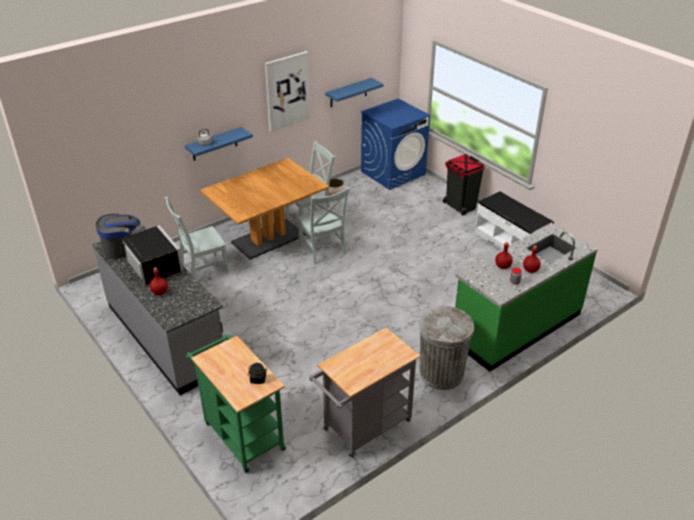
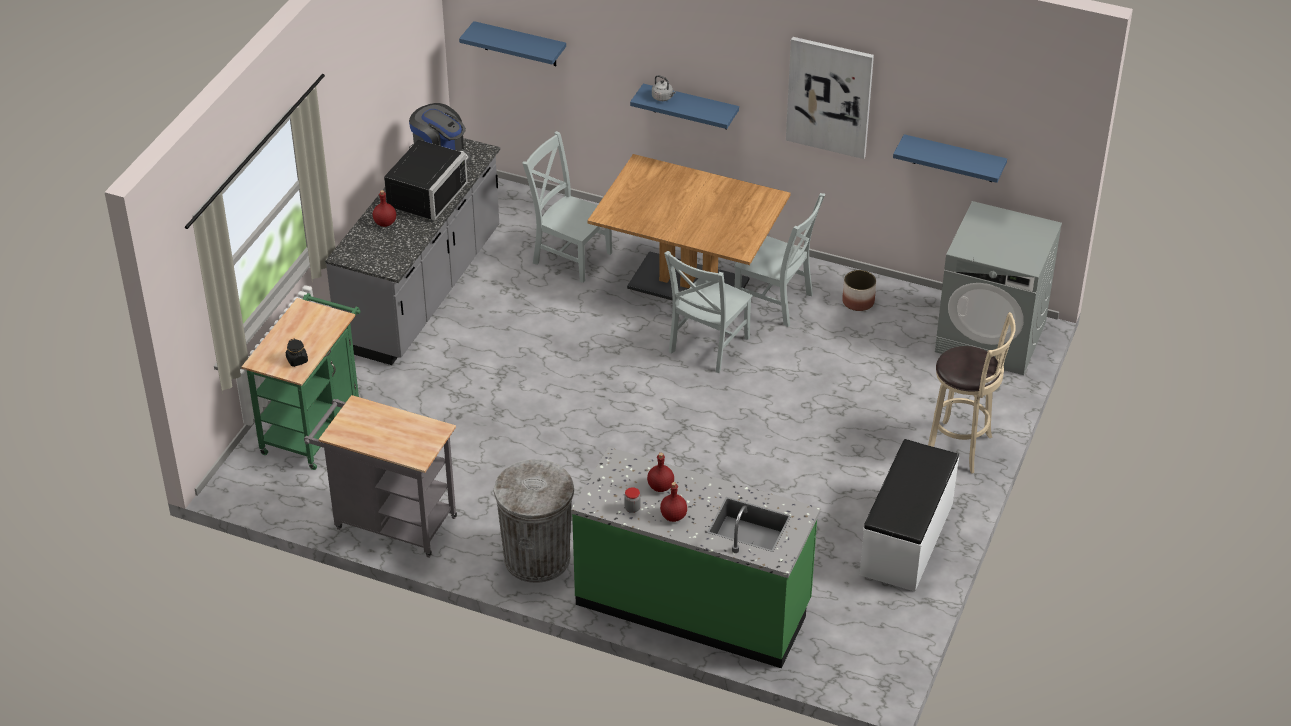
camera: 60 degrees right, 5 degrees up
blue washing machine [361,99,430,190] -> grey washing machine [935,201,1062,375]
black trash can [443,154,485,215] -> beige stool [928,312,1016,474]
none -> blue shelf [459,21,566,66]

